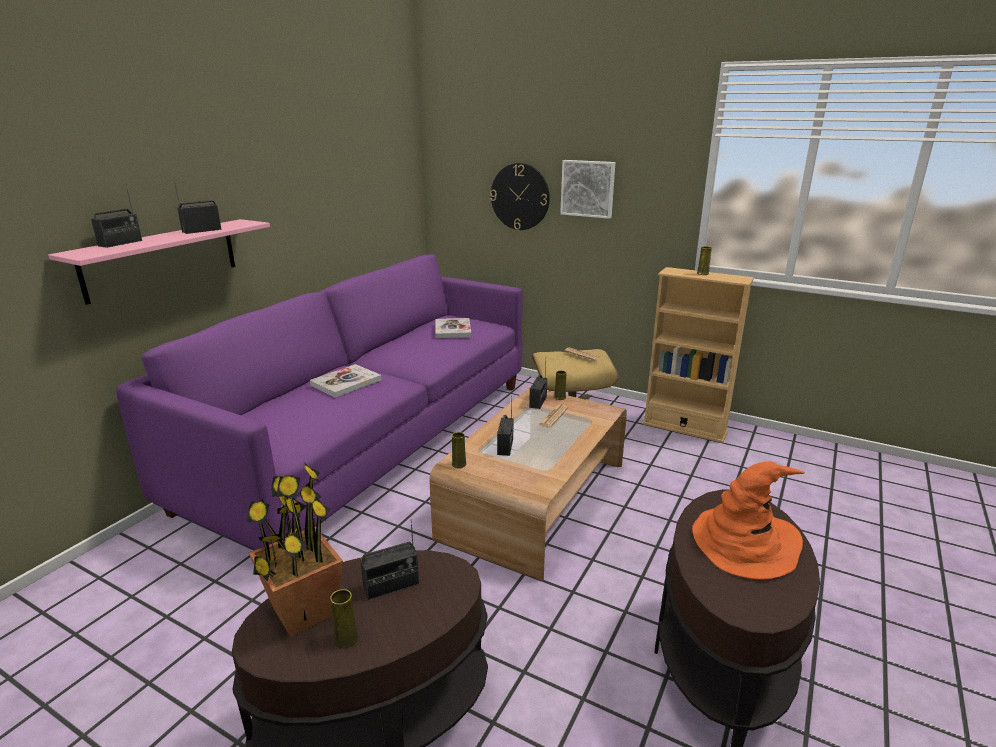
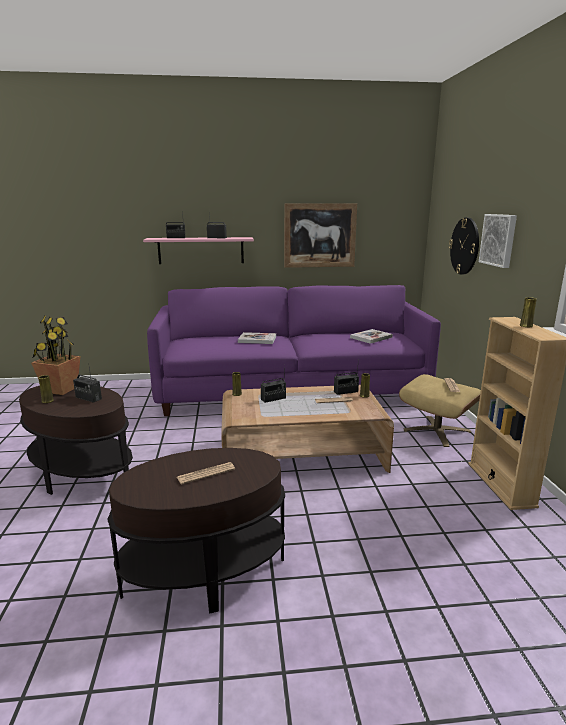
camera: 55 degrees right, 5 degrees down
orange hat [692,462,805,579] -> newspaper [177,462,235,485]
none -> picture [284,204,357,268]

